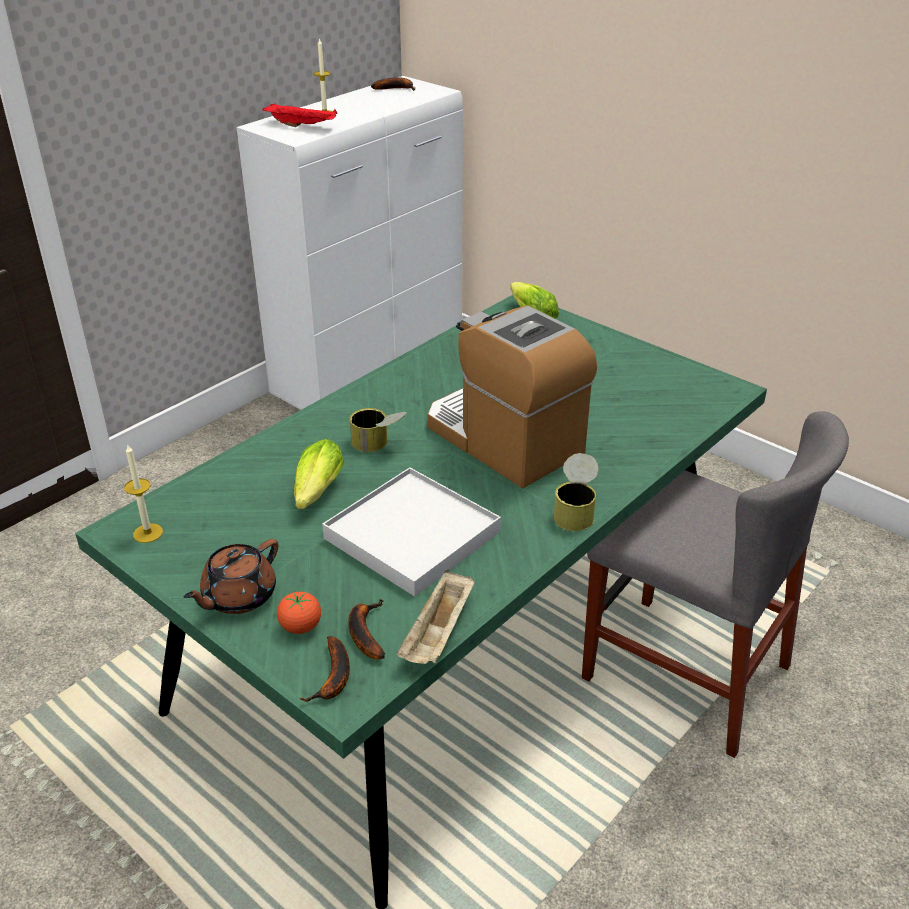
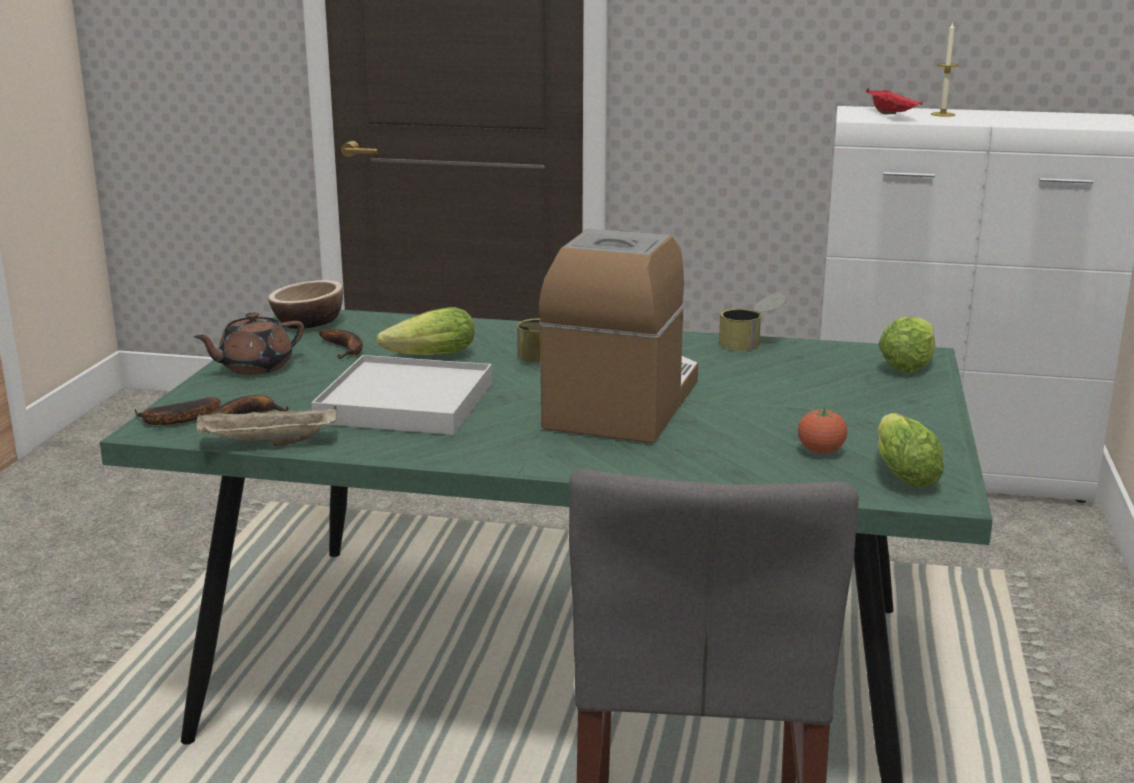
camera: 60 degrees right, 15 degrees down
candle [124,445,163,543] -> bowl [268,280,343,329]
brown teapot [184,539,278,614] -> brown teapot turned 45 degrees counterclockwise [193,312,304,375]
tomato [277,592,321,634] -> tomato moved to [798,408,847,454]
banana [371,77,415,91] -> banana moved to [319,329,363,359]
can [553,453,599,531] -> can moved to [718,293,787,351]
none -> lettuce [878,413,944,488]

